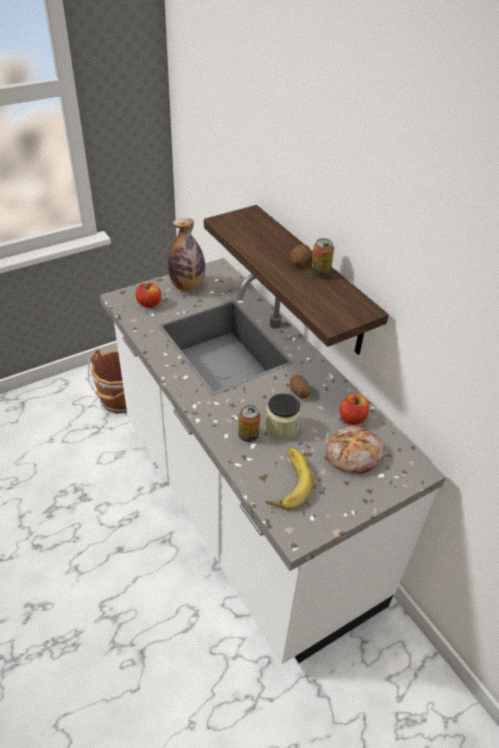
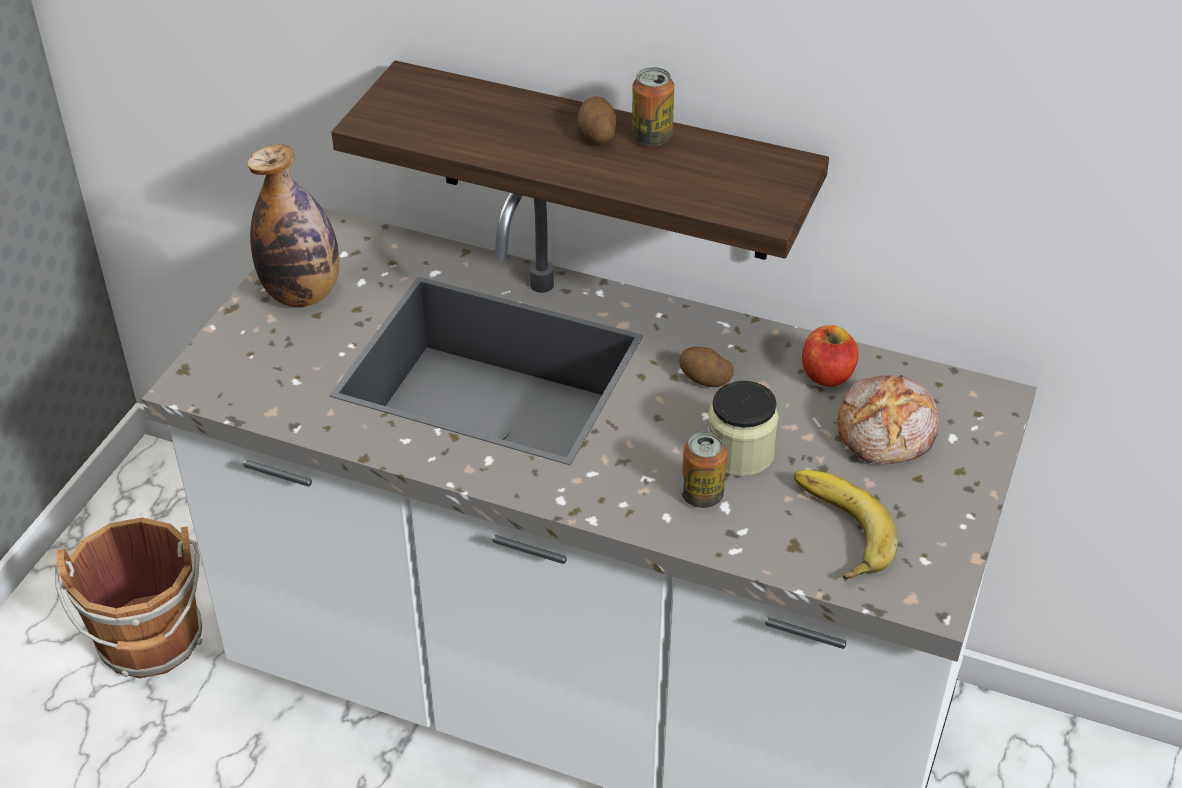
camera: 35 degrees left, 0 degrees up
apple [136,282,161,308] -> none

